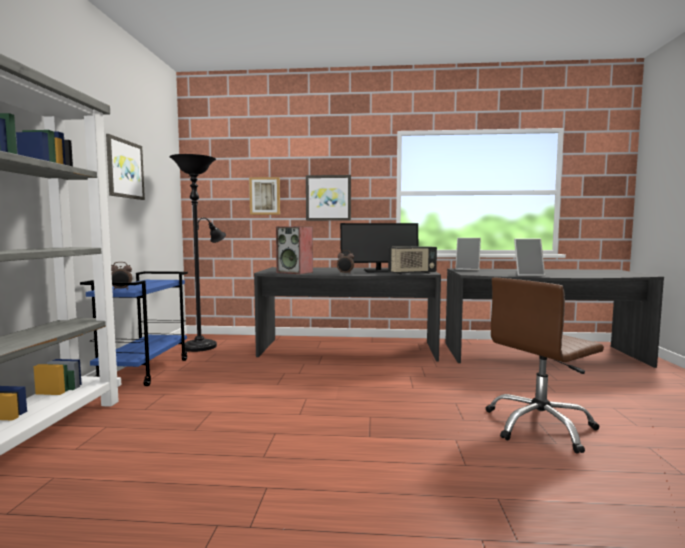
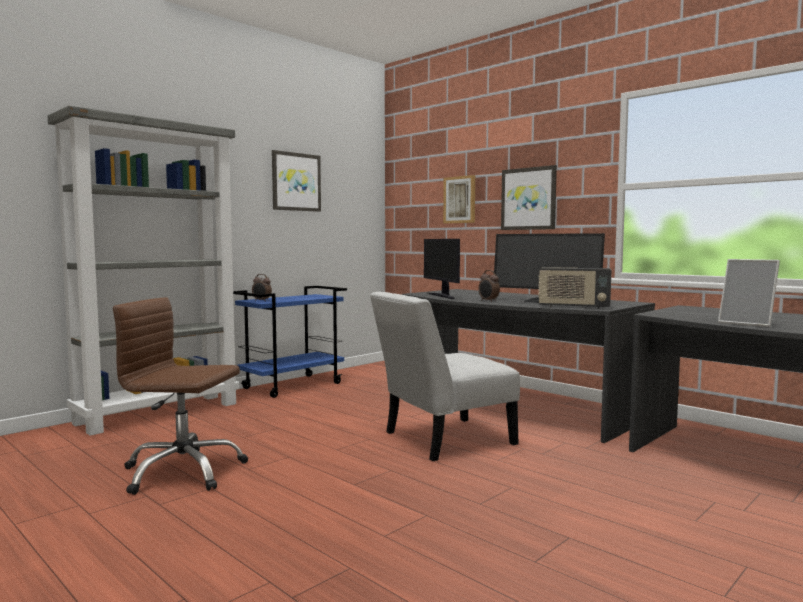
camera: 40 degrees right, 0 degrees up
black floor lamp [169,154,226,352] -> none
speaker [276,226,313,274] -> monitor [424,239,460,299]
picture frame [455,238,481,271] -> none
brown office chair [486,278,604,454] -> brown office chair moved to [113,297,248,495]
none -> white chair [370,291,520,461]

